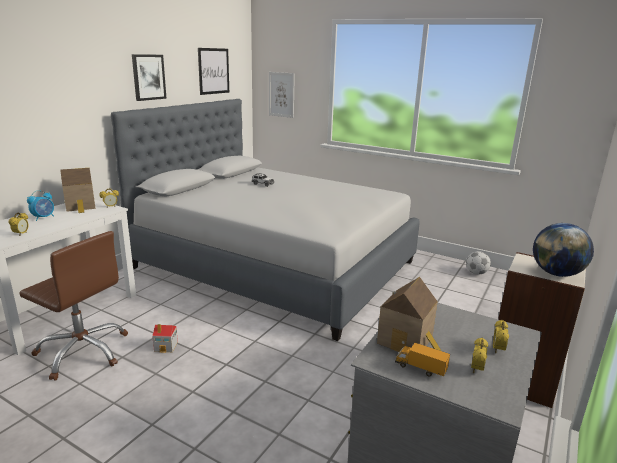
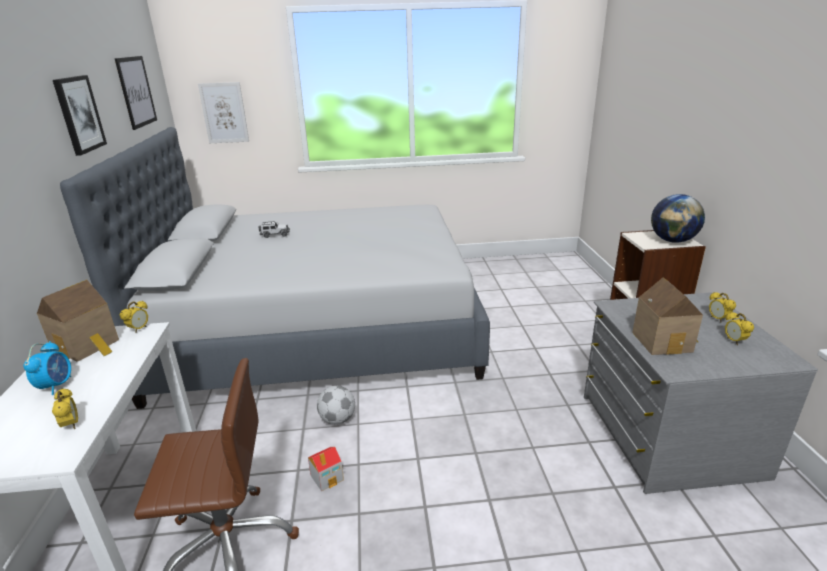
camera: 35 degrees left, 5 degrees up
toy truck [395,343,450,377] -> none
football [466,251,491,274] -> football moved to [317,386,355,425]

